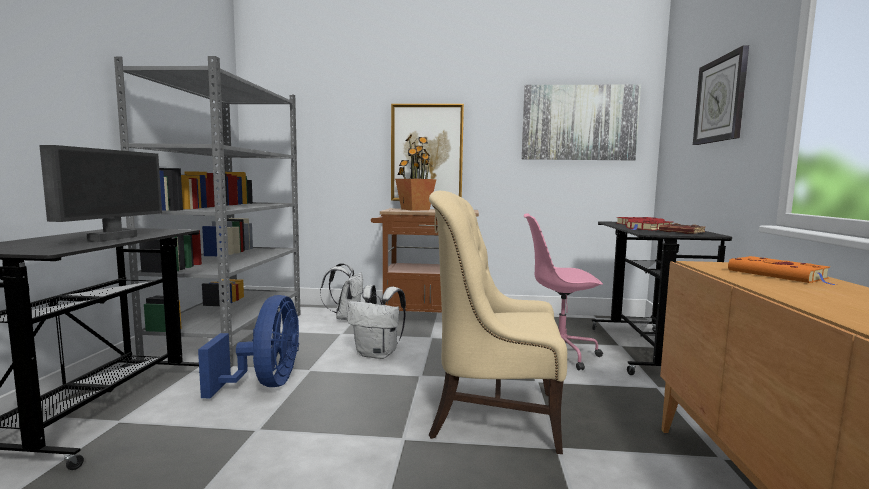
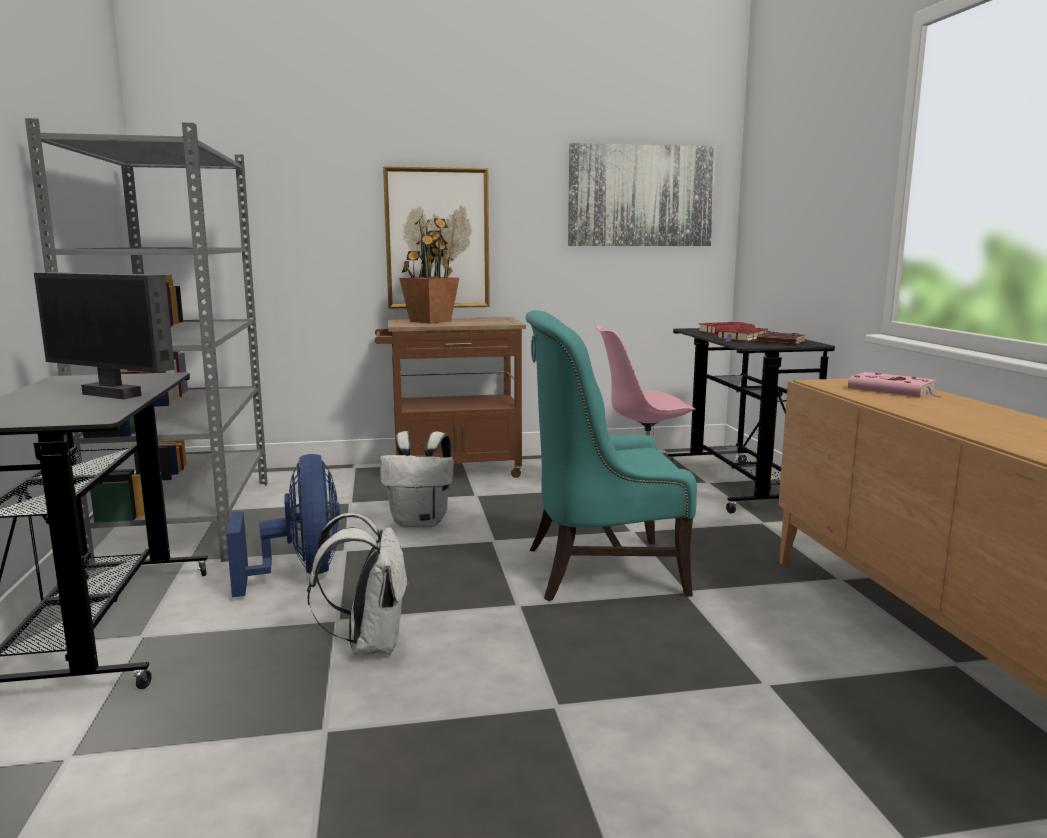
camera: 15 degrees left, 5 degrees up
monitor [39,145,162,242] -> monitor turned 120 degrees clockwise [34,272,175,399]
white backpack [320,263,363,320] -> white backpack moved to [307,513,409,655]
beige chair [429,191,567,454] -> turquoise chair [525,310,697,601]
wall clock [693,45,749,145] -> none
orange book [728,256,837,285] -> pink book [848,372,941,398]

